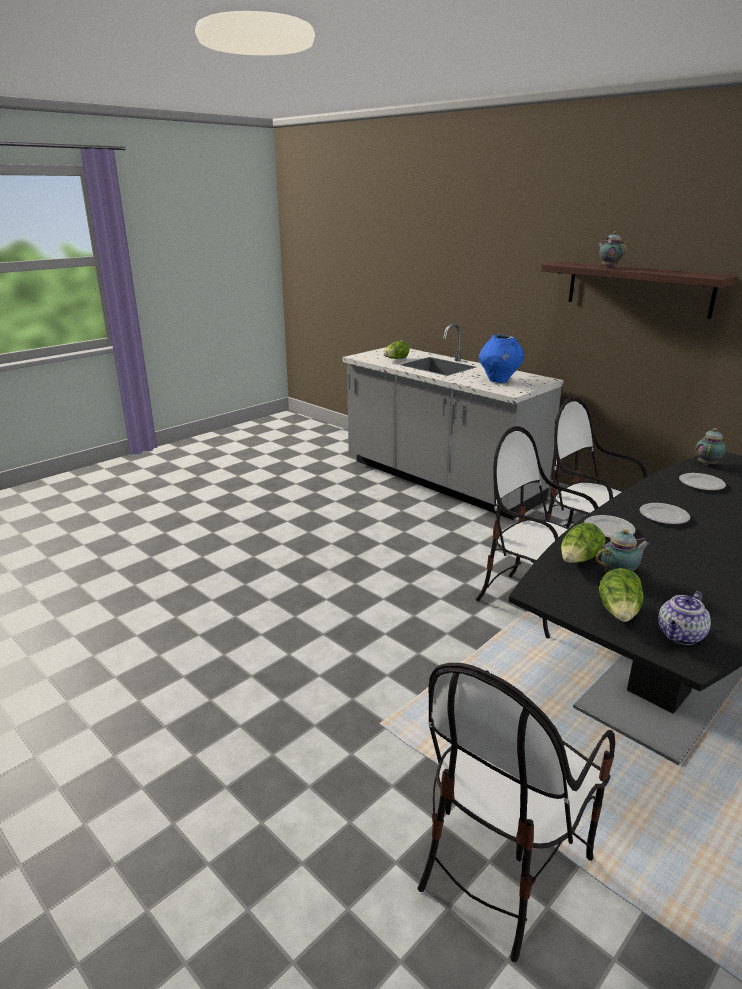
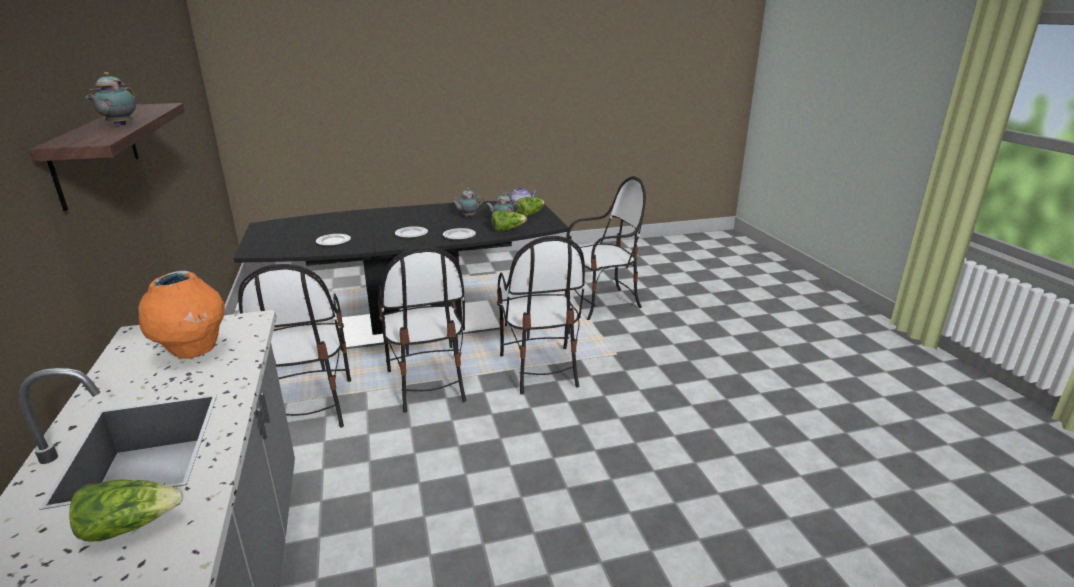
camera: 150 degrees left, 0 degrees up
blue vase [479,334,524,383] -> orange vase [138,271,225,359]
teapot [695,428,726,466] -> teapot moved to [451,188,484,217]
none -> chair [497,236,585,395]

